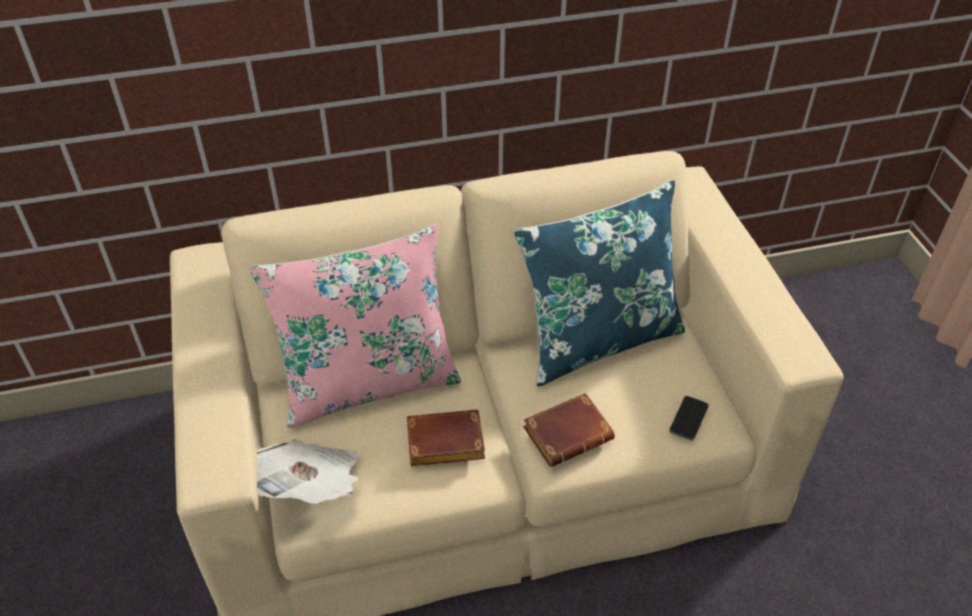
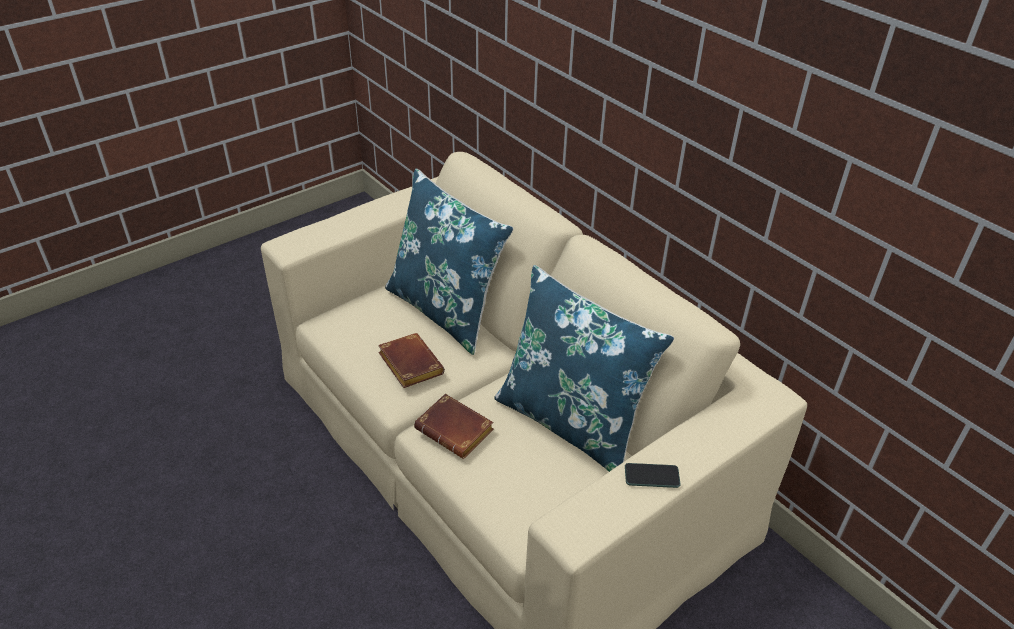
camera: 65 degrees right, 5 degrees down
pink pillow [249,224,461,428] -> blue pillow [385,168,513,355]
newspaper [257,439,360,504] -> none
phone [669,396,709,441] -> phone moved to [625,463,680,488]

